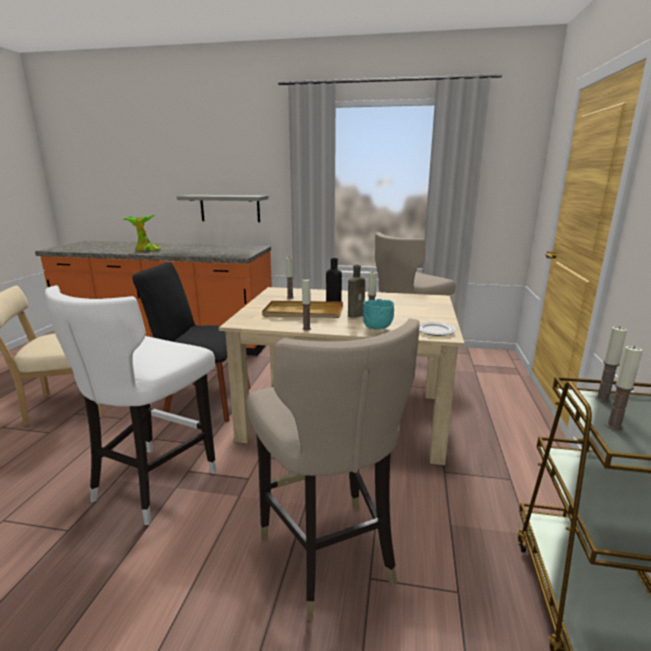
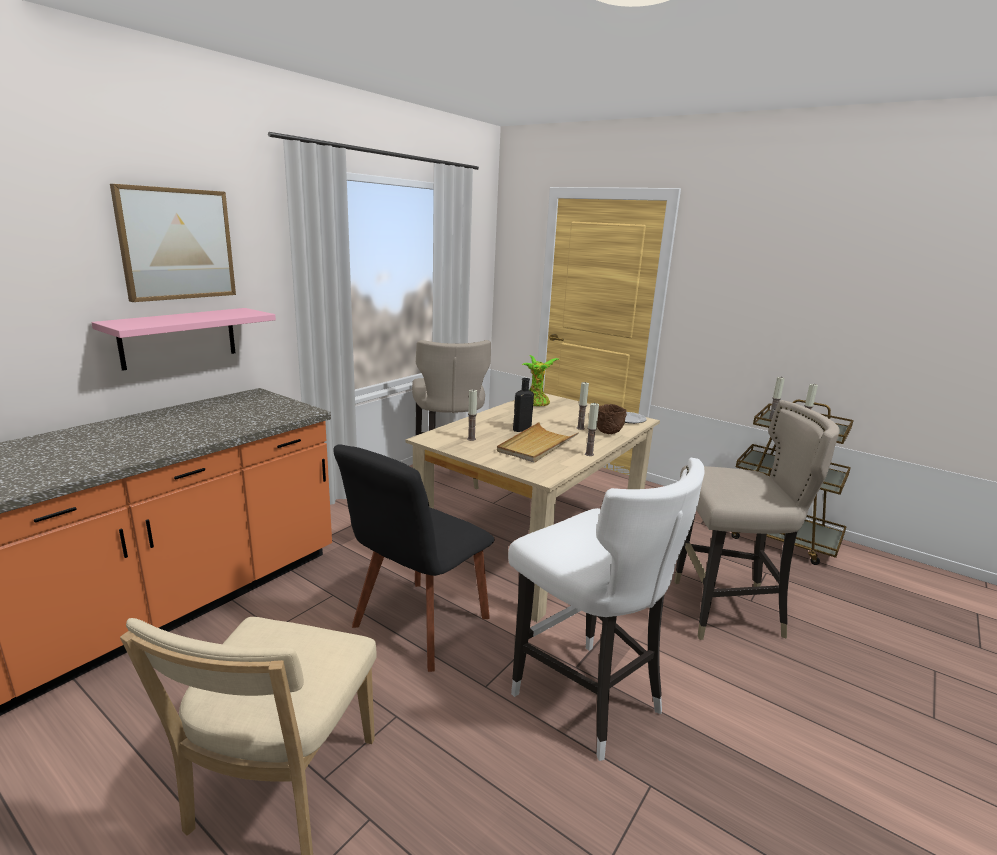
camera: 65 degrees left, 0 degrees up
potted plant [122,215,161,252] -> potted plant moved to [522,355,559,406]
grey shelf [177,195,269,222] -> pink shelf [91,308,276,371]
brown bottle [348,265,365,317] -> none
turquoise bowl [363,299,394,329] -> brown bowl [597,404,627,434]
none -> picture [110,184,236,302]

